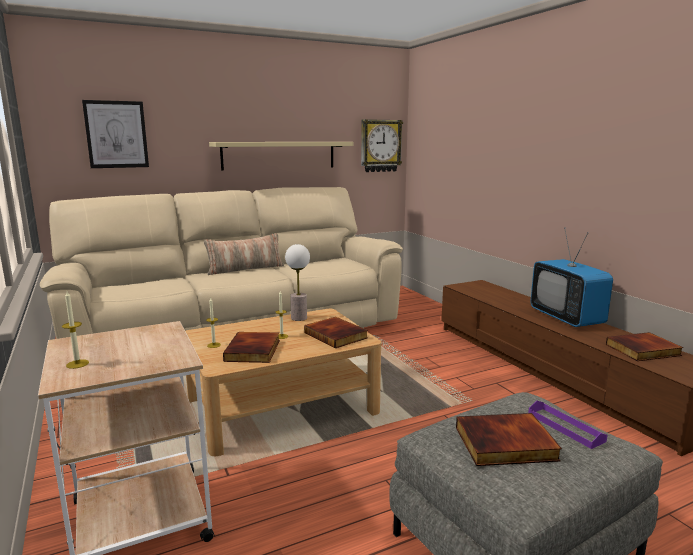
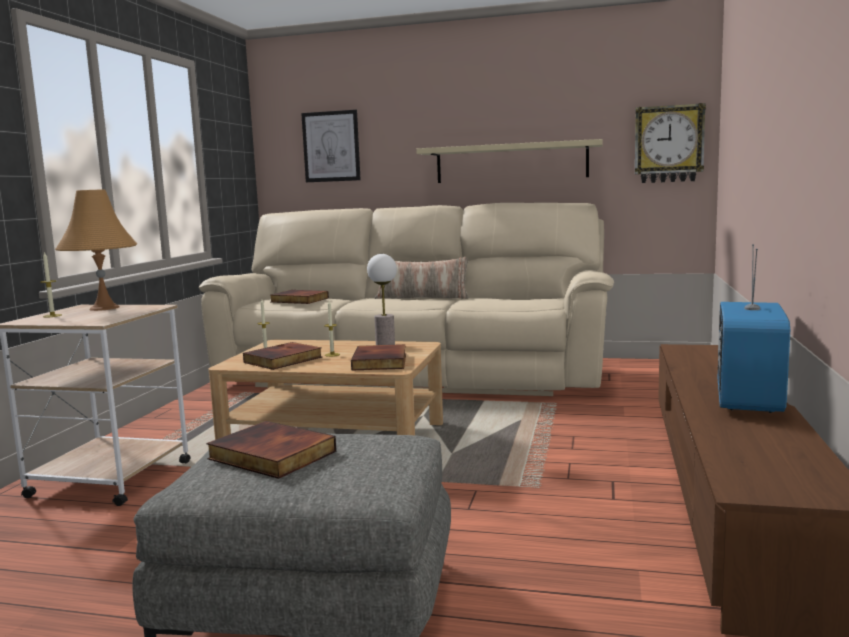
camera: 40 degrees right, 5 degrees down
purple tray [528,401,607,449] -> none
book [606,332,683,361] -> book moved to [271,290,329,304]
none -> orange table lamp [55,190,137,311]

